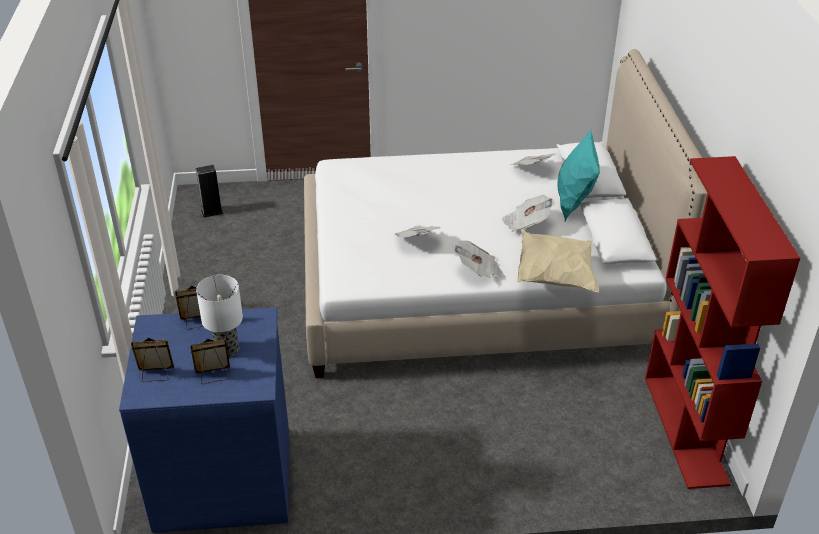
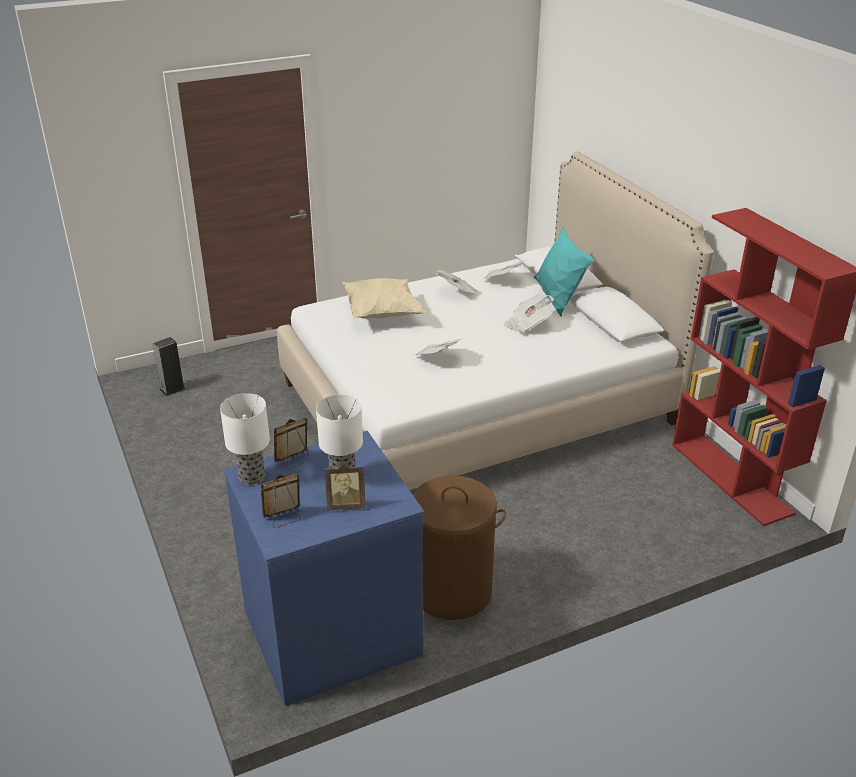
camera: 20 degrees left, 5 degrees down
picture frame [190,339,230,384] -> picture frame turned 150 degrees counterclockwise [325,463,366,510]
newspaper [453,241,505,278] -> newspaper moved to [436,270,481,293]
beige pillow [517,230,599,292] -> beige pillow moved to [342,278,426,319]
none -> table lamp [220,393,270,485]
none -> brown laundry basket [413,475,506,620]

